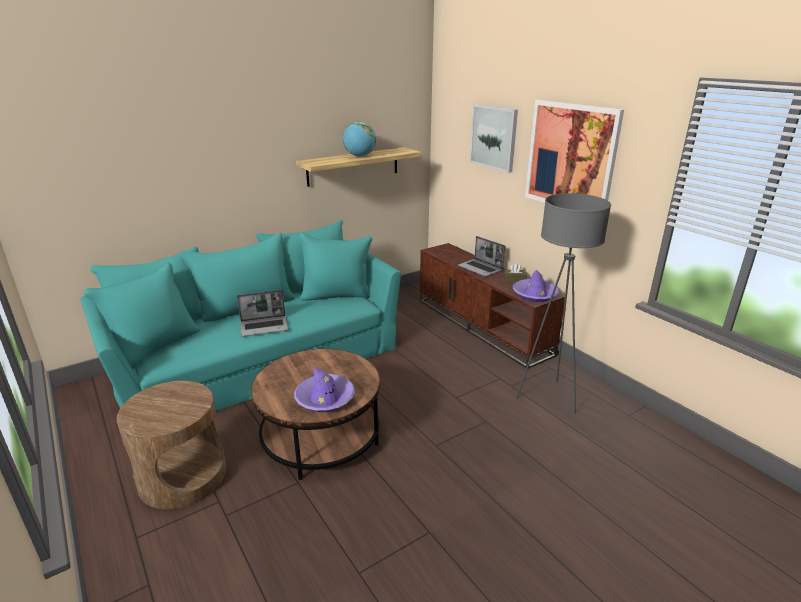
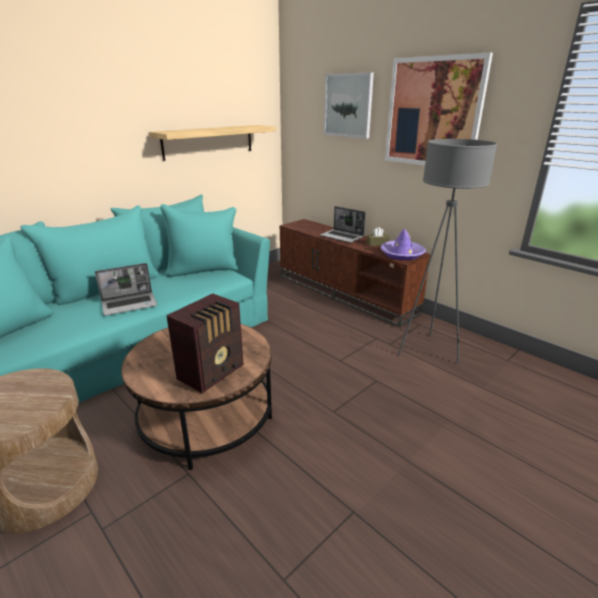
camera: 10 degrees left, 0 degrees up
purple hat [294,367,355,412] -> radio [167,293,244,393]
globe [343,122,376,157] -> none

